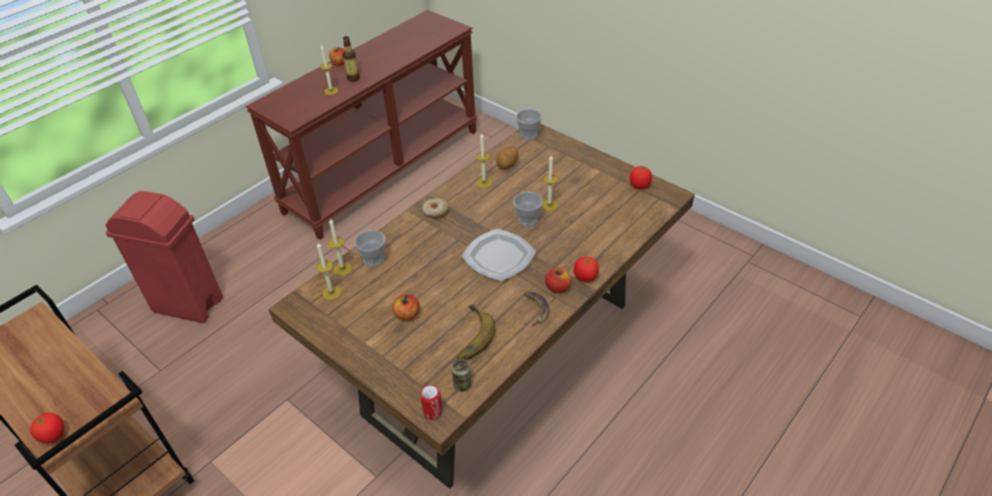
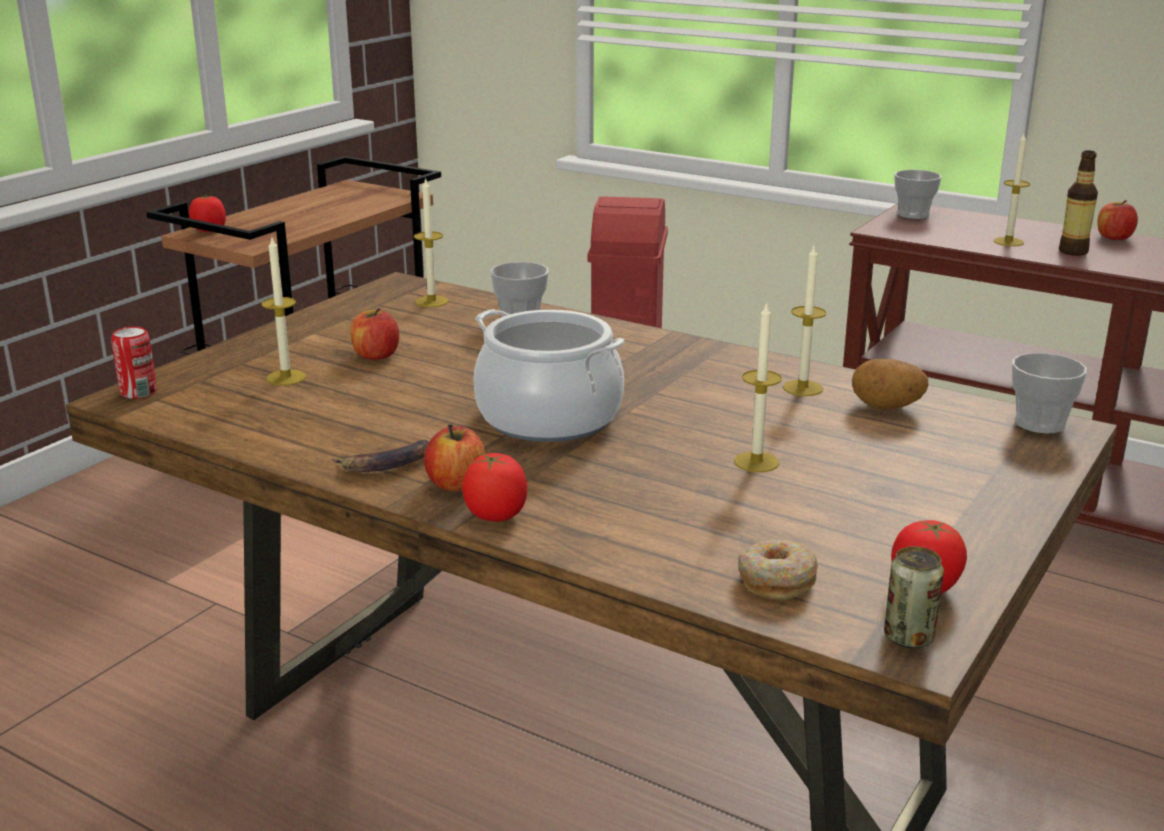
camera: 80 degrees right, 20 degrees down
candle [328,219,352,276] -> candle moved to [261,238,306,385]
donut [422,198,449,219] -> donut moved to [738,540,818,600]
can [452,358,472,392] -> can moved to [884,546,944,648]
banana [457,304,495,360] -> none
plate [461,228,536,281] -> cooking pot [473,309,625,442]
cup [514,192,543,227] -> cup moved to [894,170,942,219]

